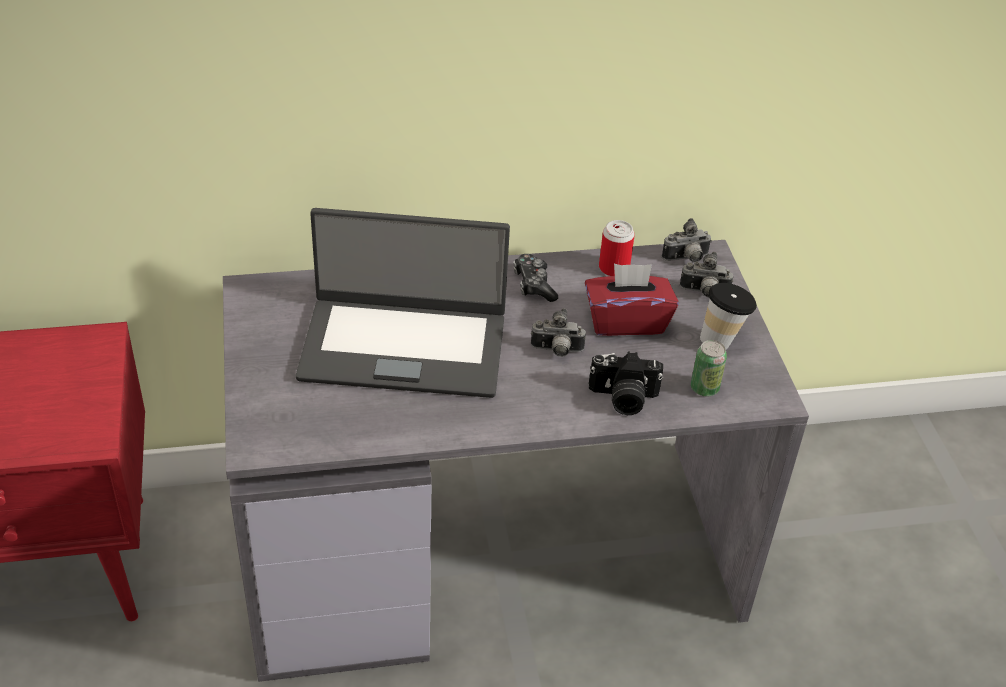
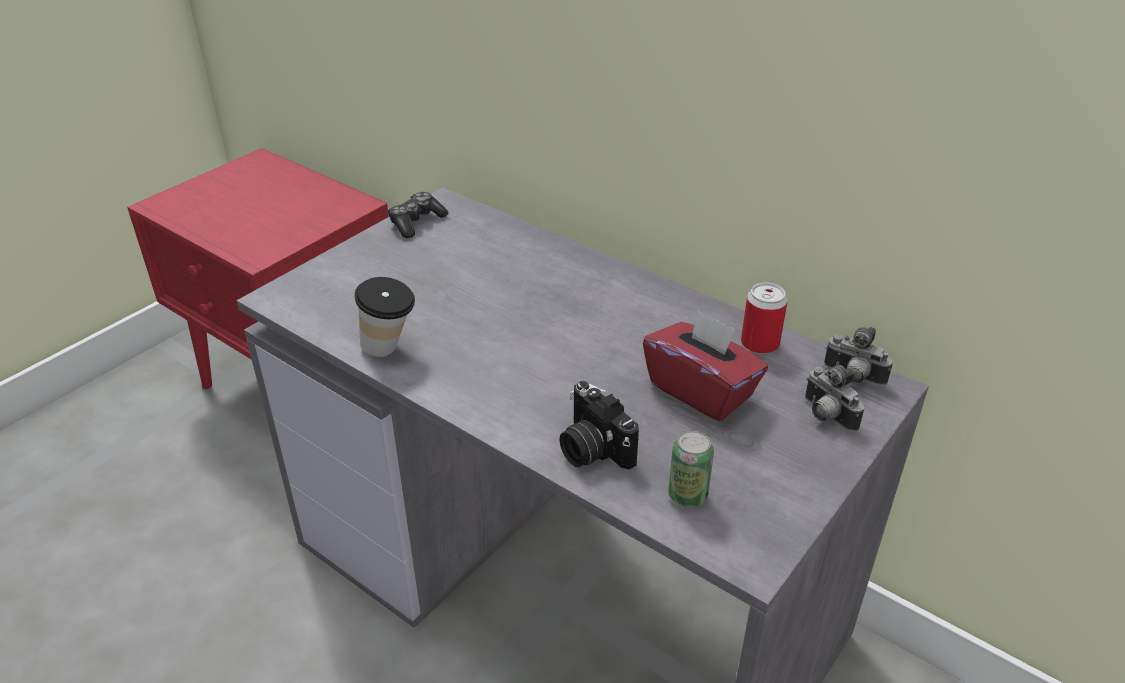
camera: 50 degrees right, 5 degrees down
laptop [296,208,510,398] -> none
game controller [513,254,558,302] -> game controller moved to [387,192,448,238]
camera [531,308,586,357] -> none
cup [700,283,757,350] -> cup moved to [355,277,415,357]

